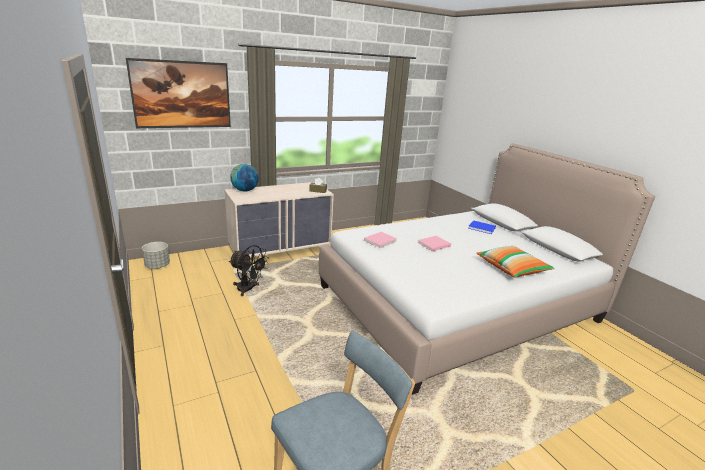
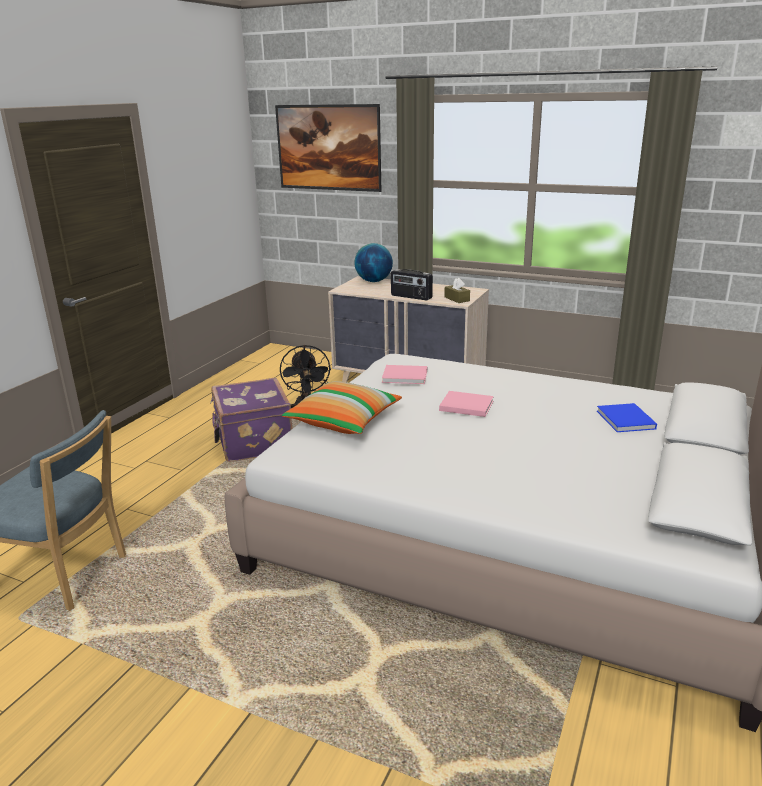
camera: 55 degrees right, 0 degrees up
grey planter [142,242,170,269] -> none
pillow [477,246,554,278] -> pillow moved to [282,381,402,434]
none -> purple suitcase [210,378,292,462]
none -> radio [391,269,433,300]

